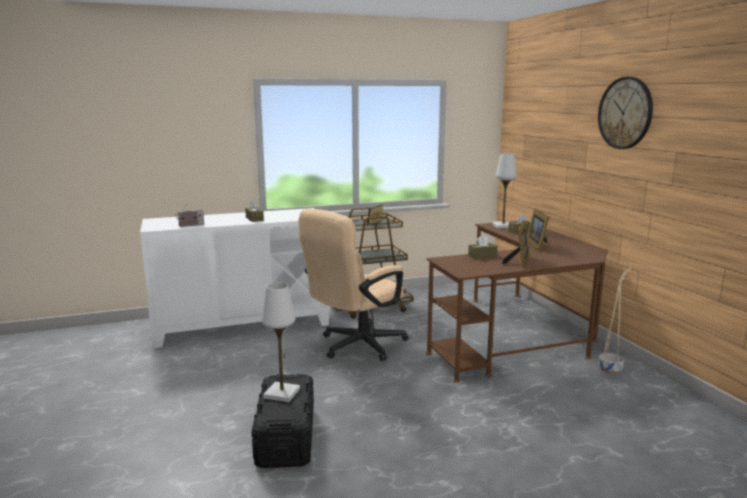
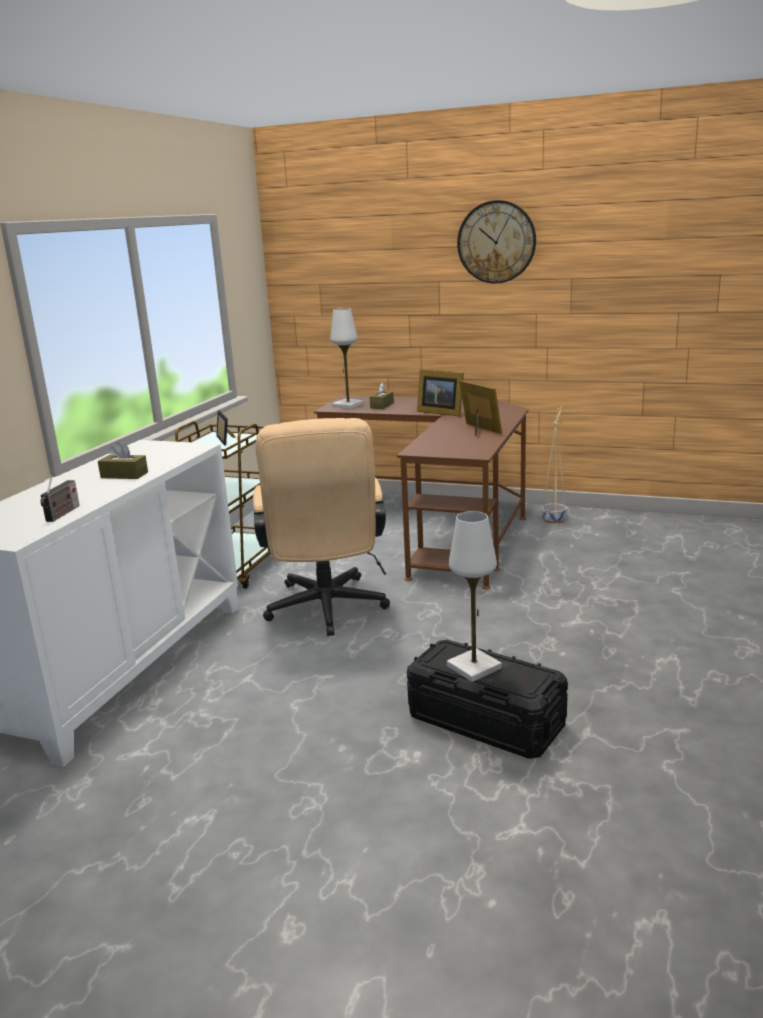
camera: 50 degrees left, 5 degrees up
brown tissue box [468,235,498,259] -> none

